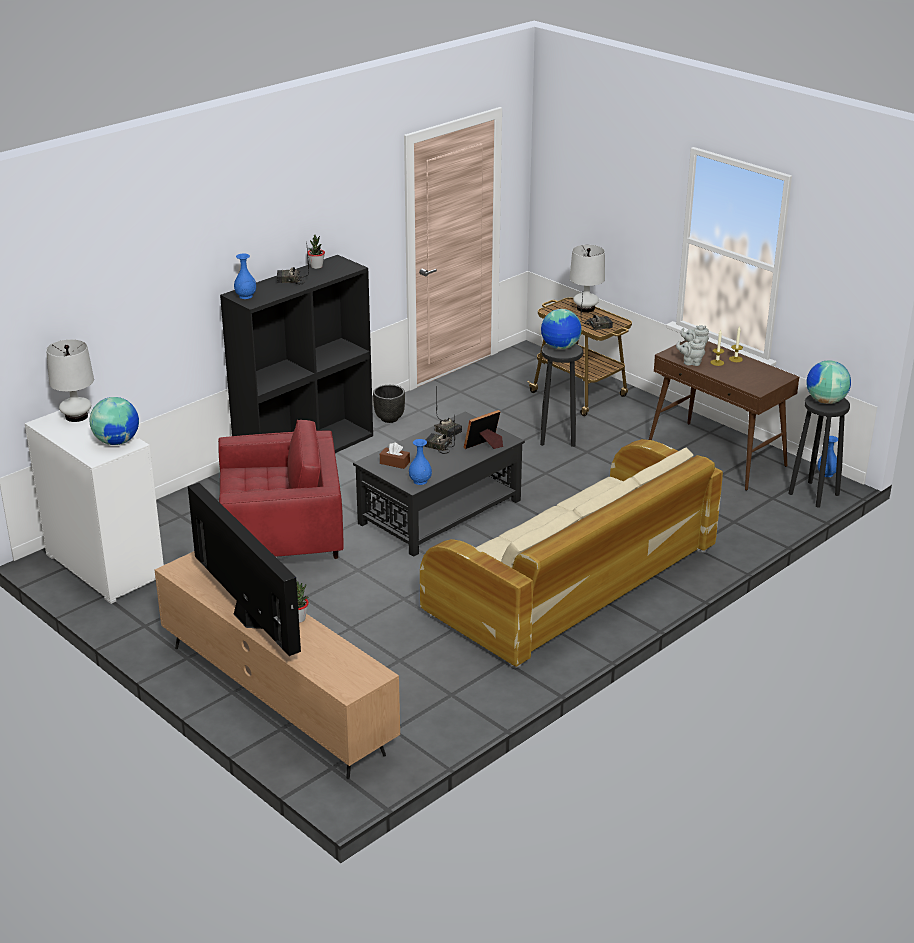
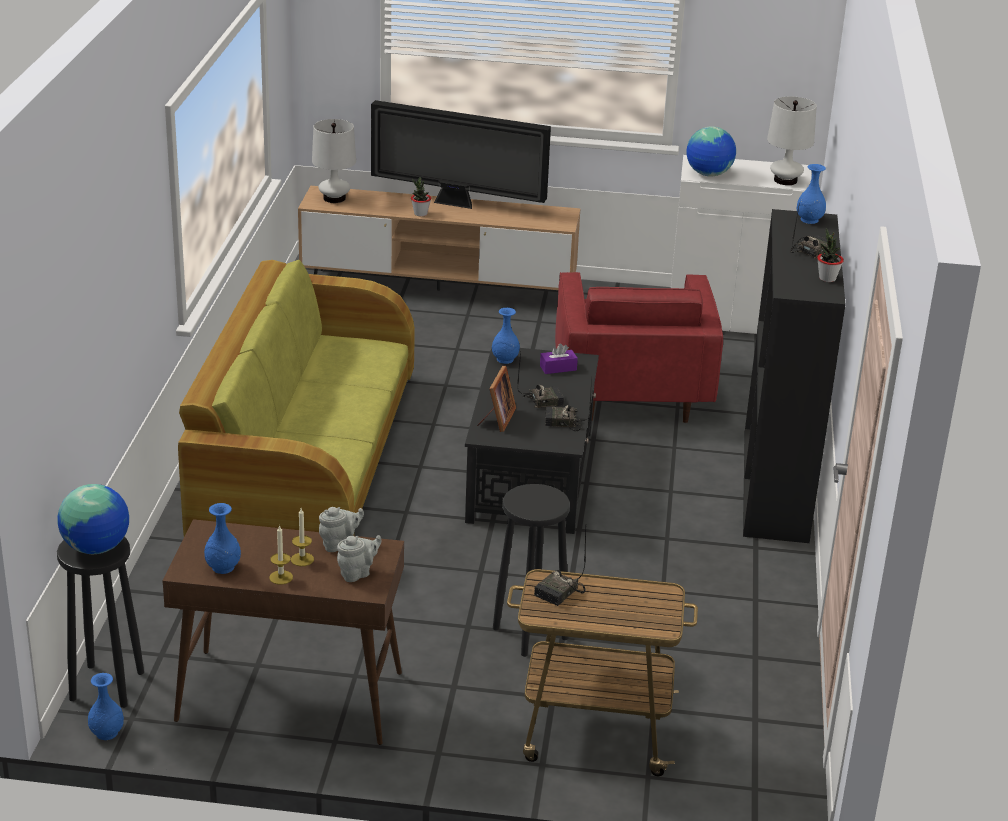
camera: 140 degrees right, 0 degrees up
red armchair [218,419,344,559] -> red armchair turned 45 degrees counterclockwise [555,272,723,423]
black planter [373,385,405,423] -> none
brown tissue box [380,442,410,469] -> purple tissue box [540,344,578,374]
beige sofa [420,439,723,668] -> green sofa [178,260,415,536]
globe [541,309,582,349] -> none
white table lamp [569,245,605,312] -> white table lamp moved to [312,119,356,203]
none -> blue vase [204,503,241,574]

